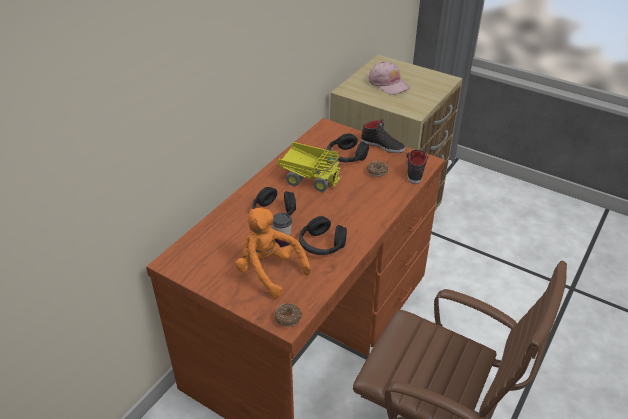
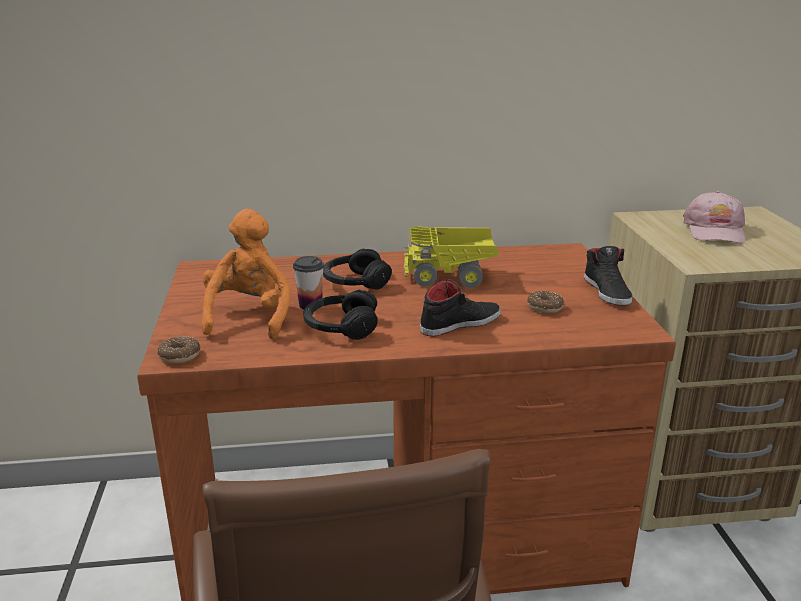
camera: 50 degrees right, 15 degrees down
toy truck [278,142,341,192] -> toy truck turned 105 degrees clockwise [404,226,498,288]
black headphones [327,133,369,162] -> none
black shoe [406,150,429,184] -> black shoe moved to [420,279,501,337]

